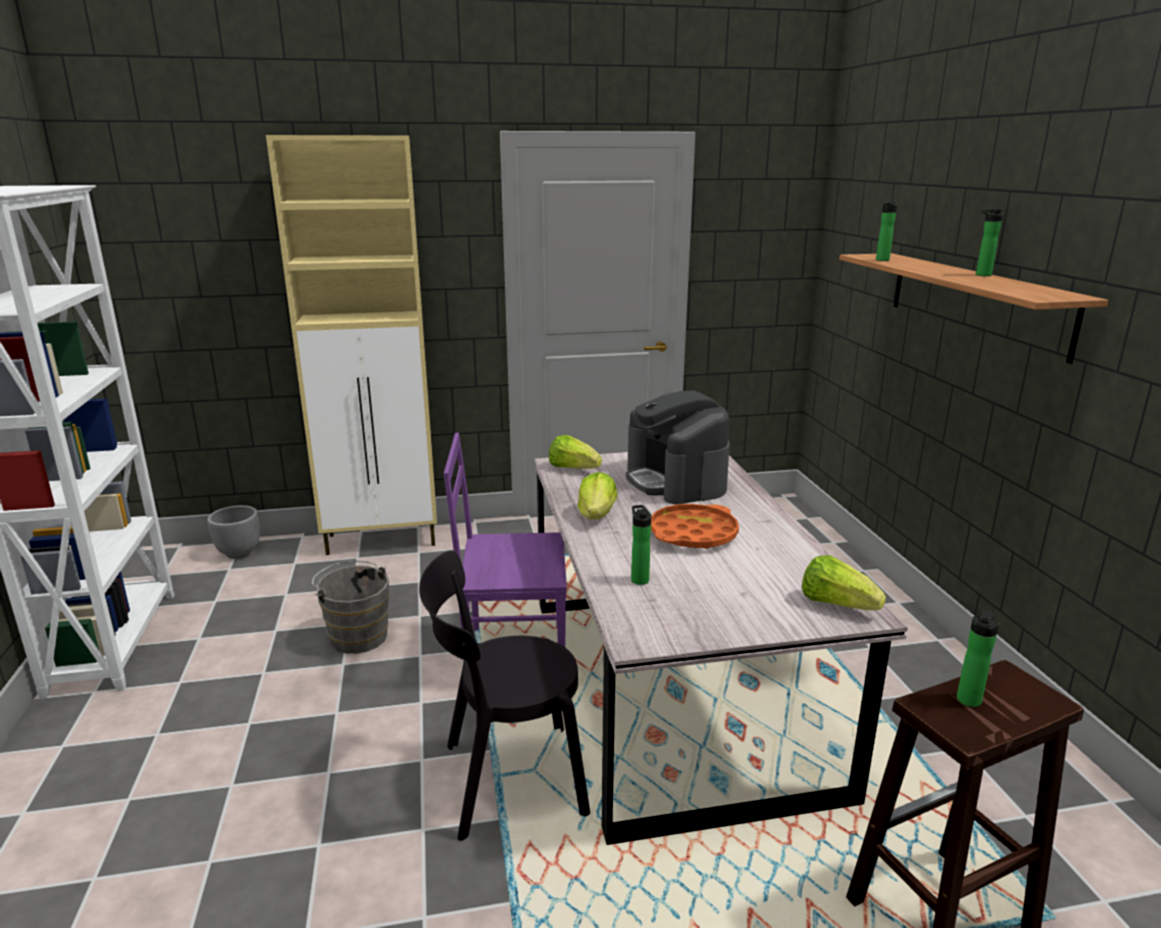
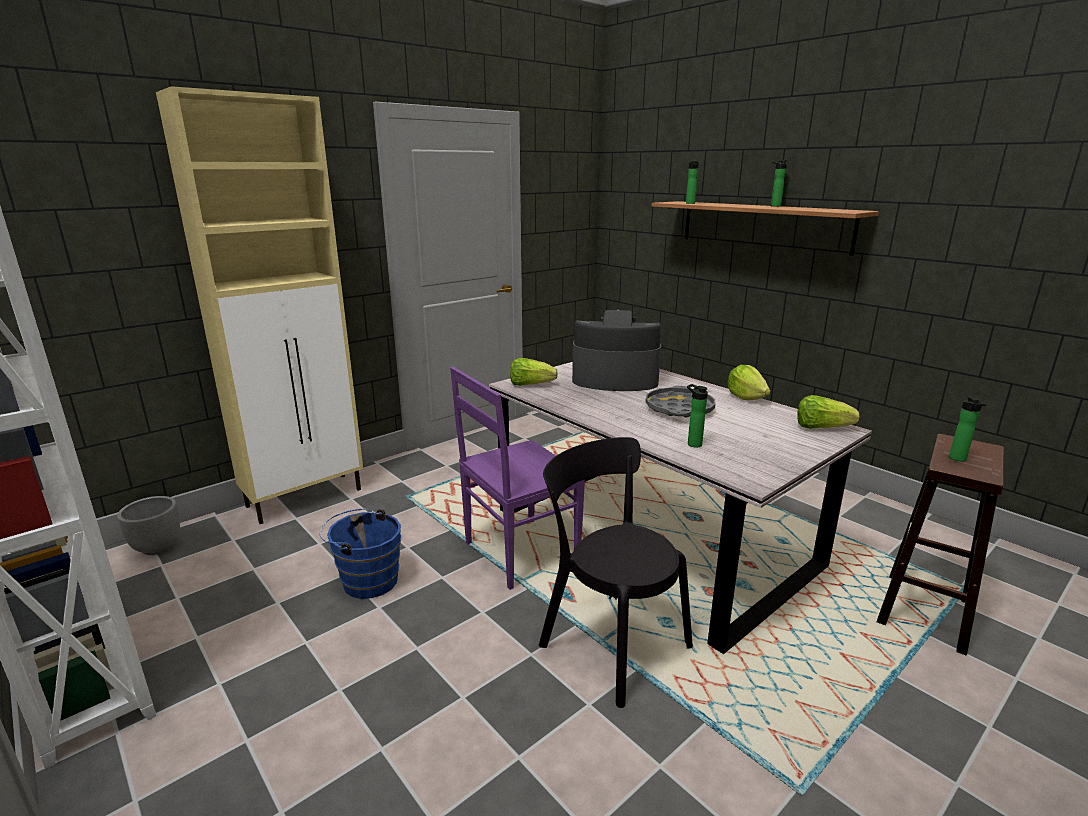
camera: 30 degrees left, 0 degrees up
grey bucket [312,561,390,654] -> blue bucket [320,508,401,599]
black chair [419,550,590,841] -> black chair turned 90 degrees clockwise [539,437,693,708]
lettuce [578,472,617,519] -> lettuce moved to [727,365,771,400]
coffee machine [626,390,730,505] -> coffee machine turned 150 degrees clockwise [572,309,661,391]
orange tray [651,504,739,549] -> grey tray [646,386,715,418]

